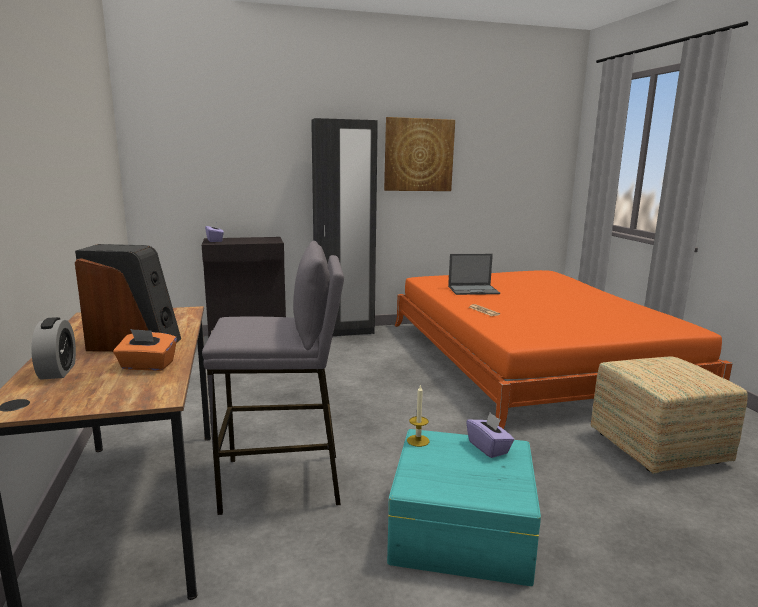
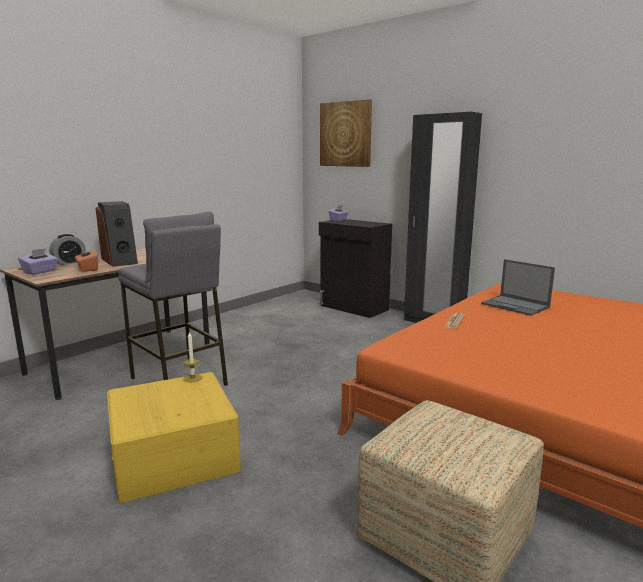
camera: 55 degrees right, 0 degrees up
picture [384,117,455,191] -> picture moved to [320,99,372,167]
turquoise storage box [387,429,541,586] -> yellow storage box [107,372,241,503]
purple tissue box [466,413,514,458] -> purple tissue box moved to [18,248,58,275]

